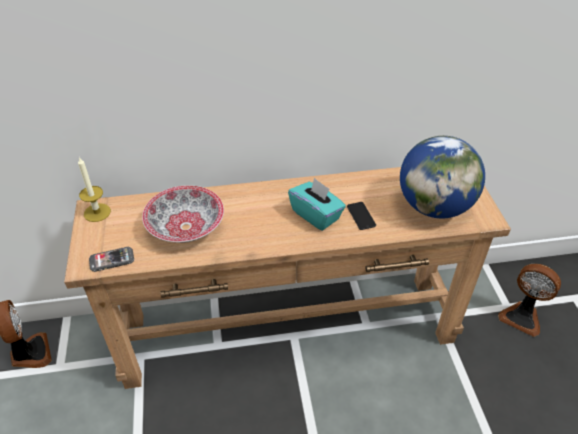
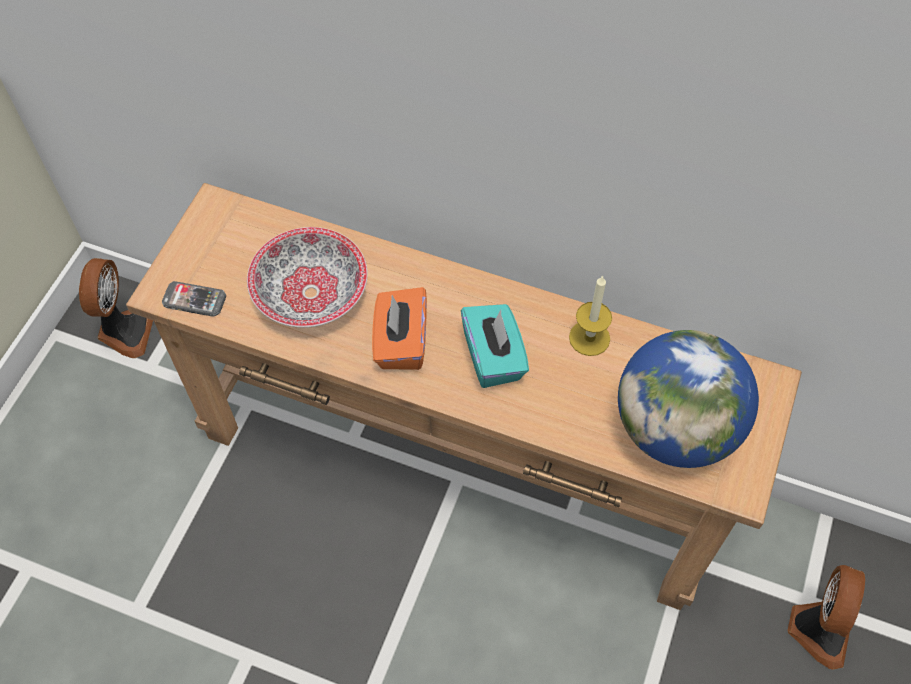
camera: 30 degrees right, 15 degrees up
candle [78,157,111,222] -> candle moved to [569,275,612,356]
phone [347,202,376,230] -> none
fan [498,264,561,337] -> fan turned 135 degrees counterclockwise [787,565,865,670]
none -> orange tissue box [372,287,427,370]

